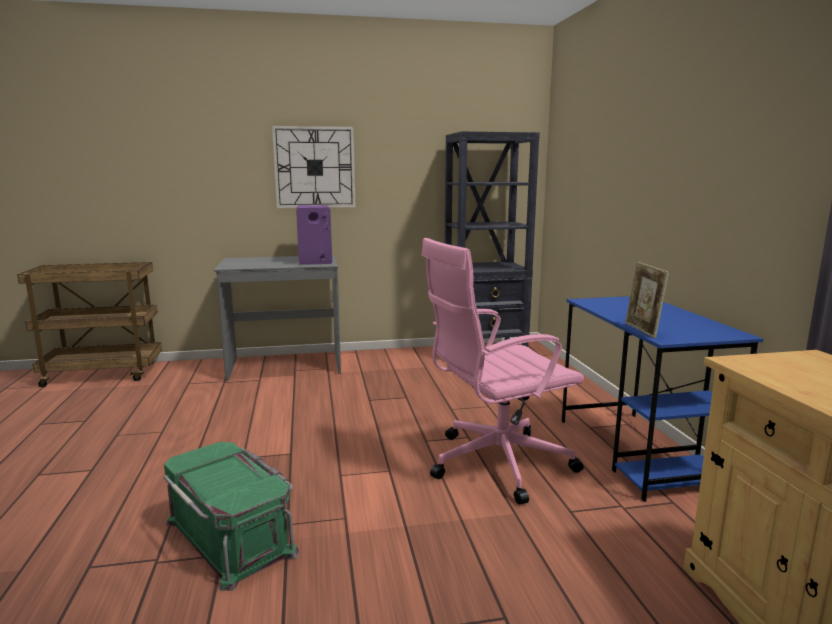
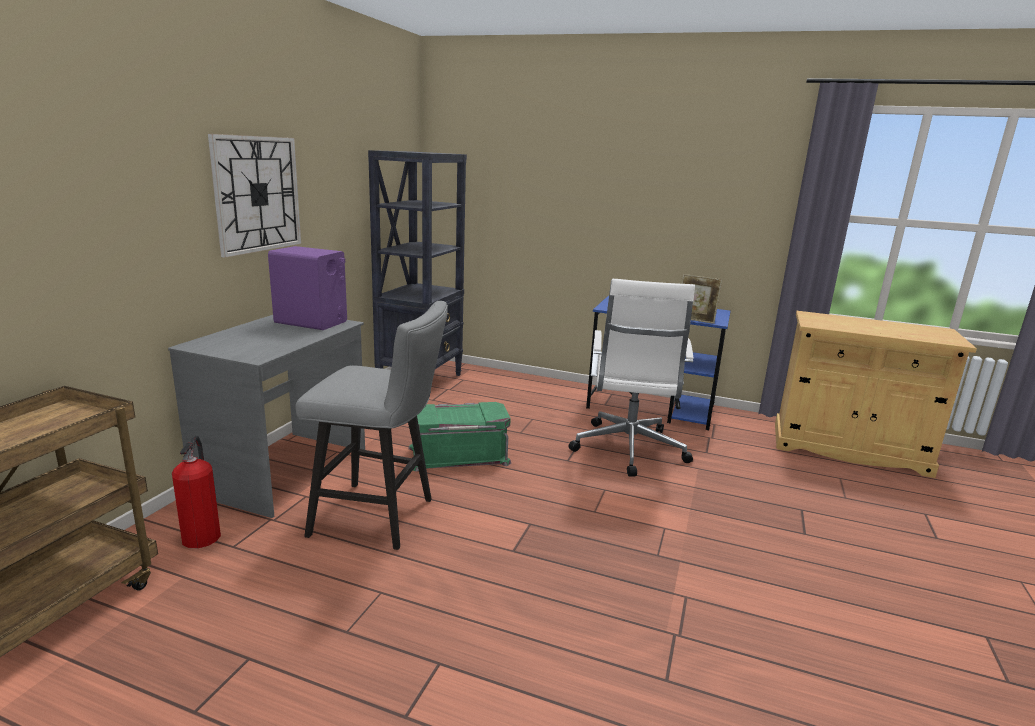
camera: 60 degrees left, 5 degrees up
green storage box [164,442,300,591] -> green storage box moved to [408,402,511,472]
pink office chair [421,238,584,504] -> white office chair [568,279,695,477]
none -> fire extinguisher [172,435,221,548]
none -> grey stool [295,301,448,550]

